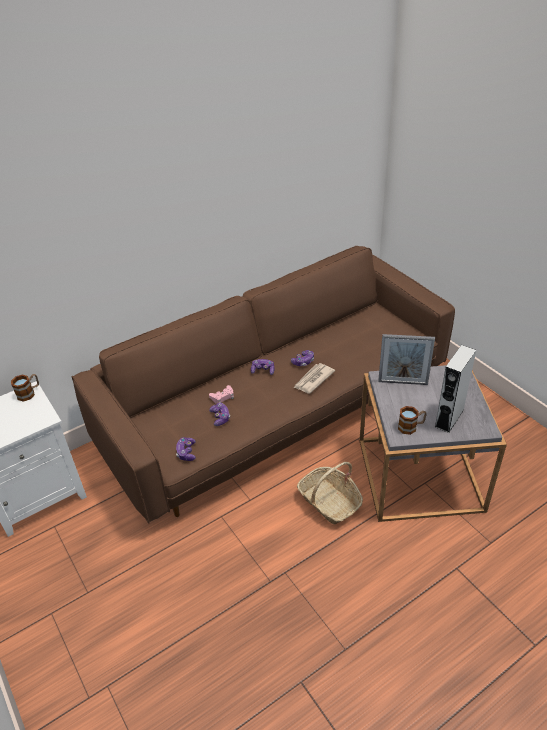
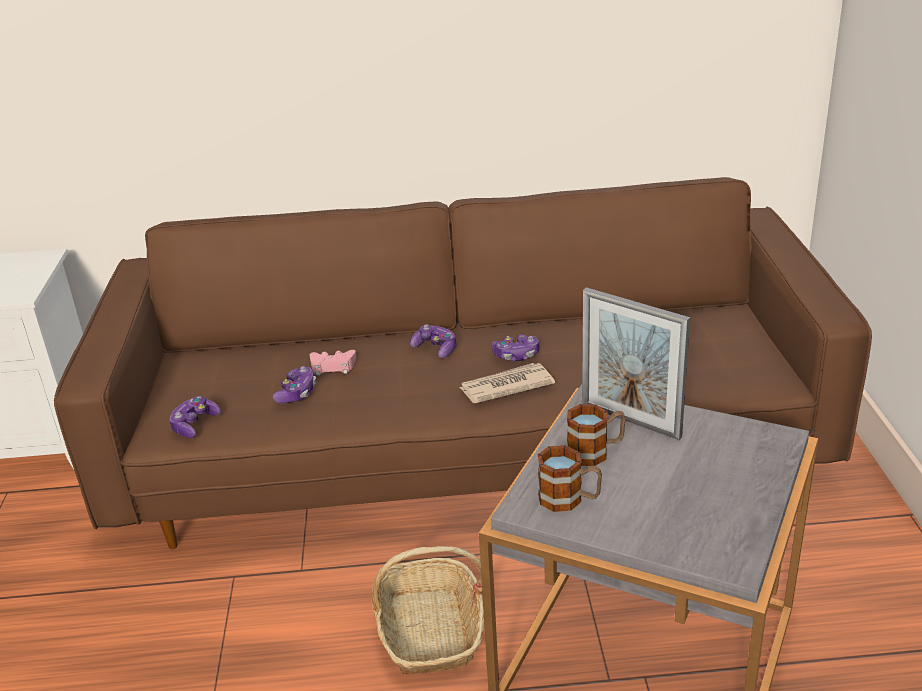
camera: 30 degrees right, 10 degrees down
mug [11,374,39,402] -> mug moved to [567,404,626,466]
grey speaker [435,345,476,433] -> none

